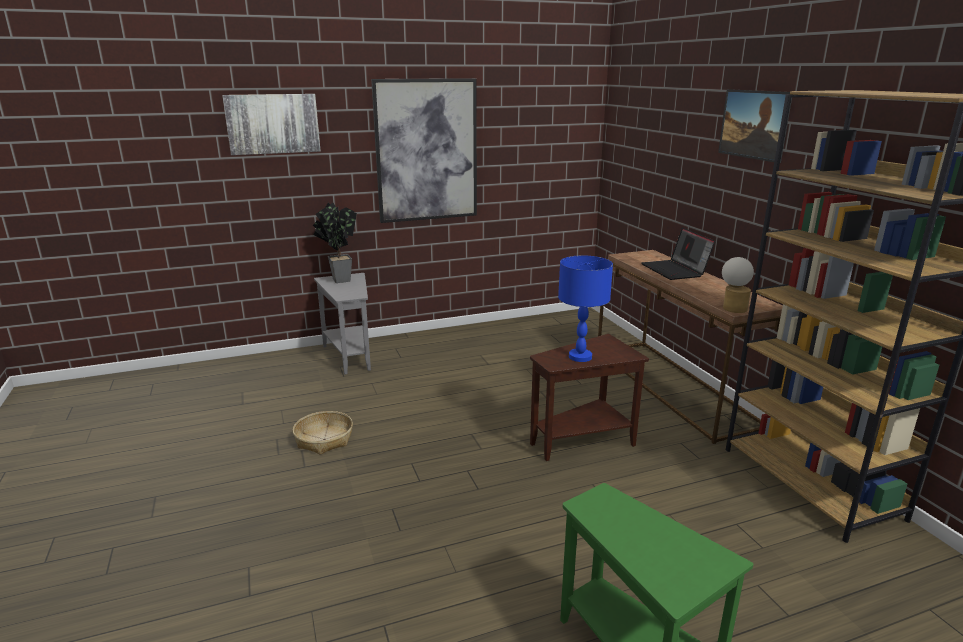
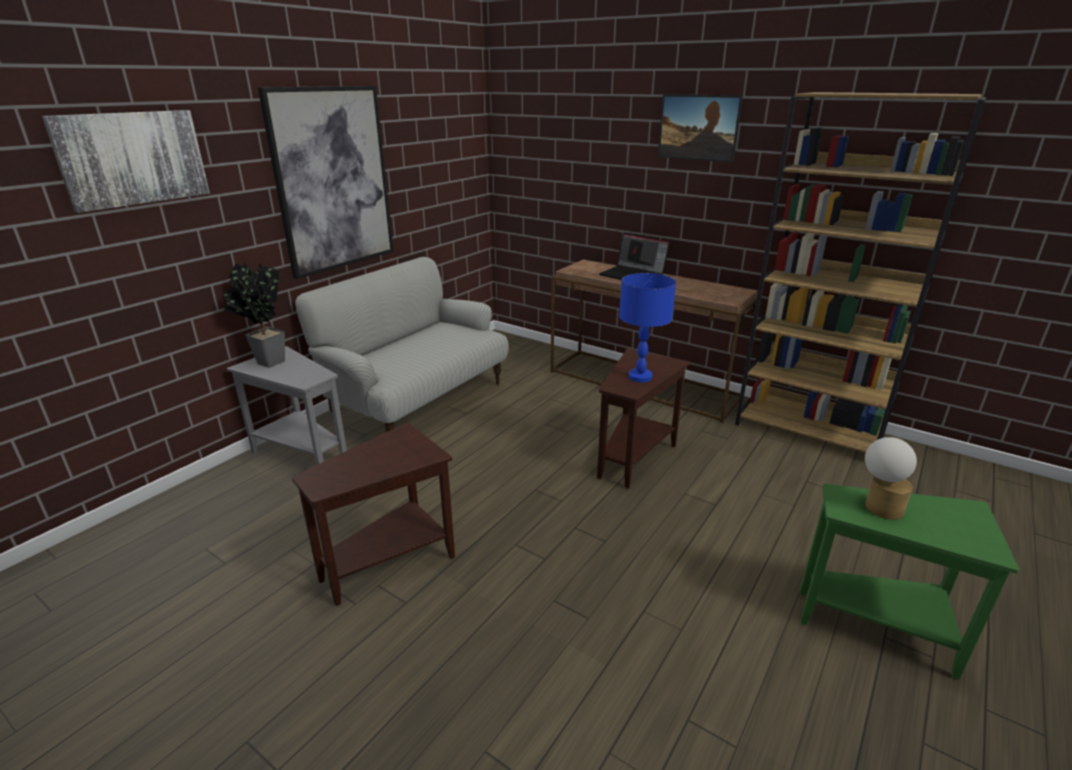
camera: 35 degrees left, 5 degrees up
basket [293,411,353,455] -> brown side table [292,423,455,606]
table lamp [722,257,754,313] -> table lamp moved to [865,437,917,520]
none -> sofa [295,257,509,433]

